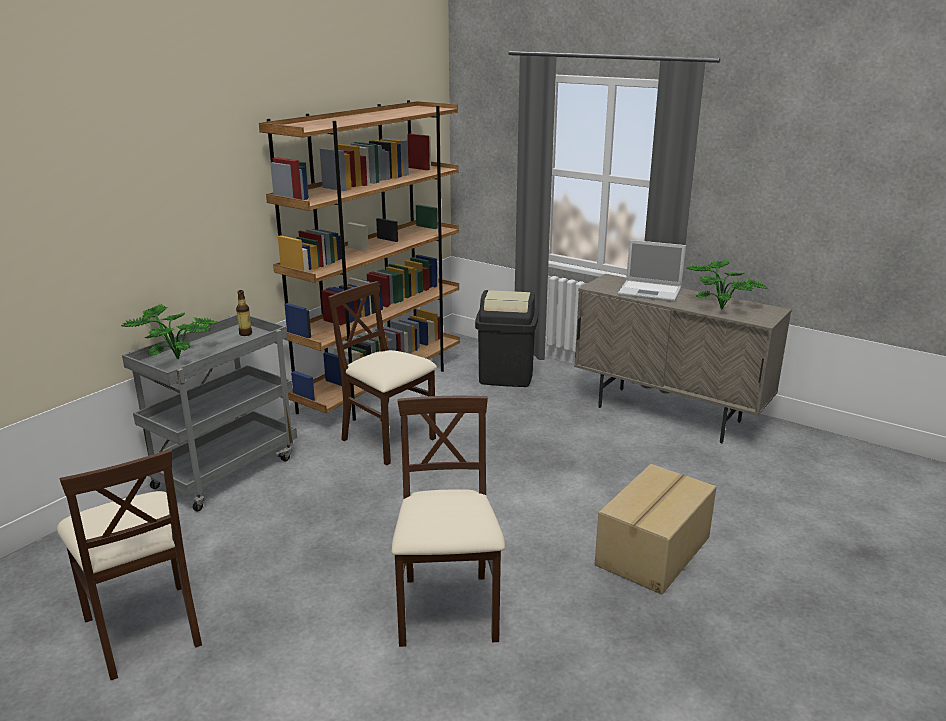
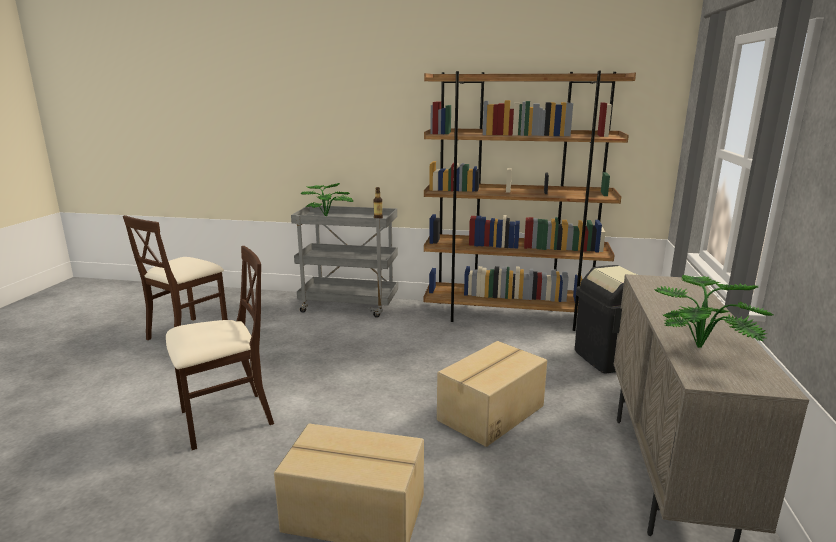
camera: 65 degrees right, 5 degrees down
beige chair [328,281,437,465] -> none
laptop [618,240,686,302] -> none
none -> cardboard box [437,341,547,447]

